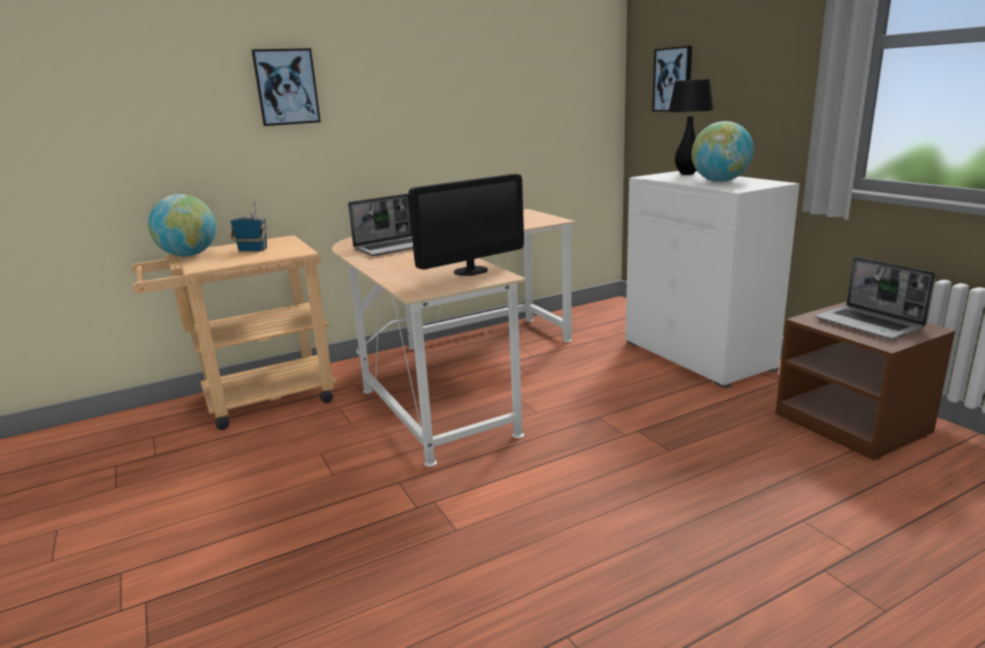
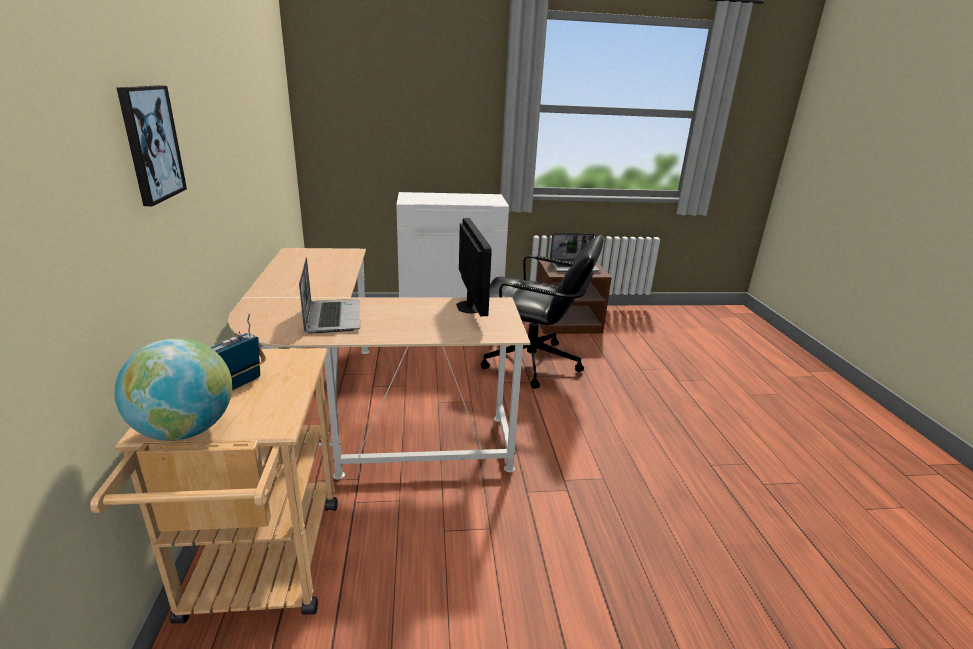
camera: 70 degrees left, 5 degrees up
picture [652,46,692,112] -> none
black table lamp [668,79,713,175] -> none
globe [692,121,754,182] -> none
none -> black office chair [481,235,604,389]

